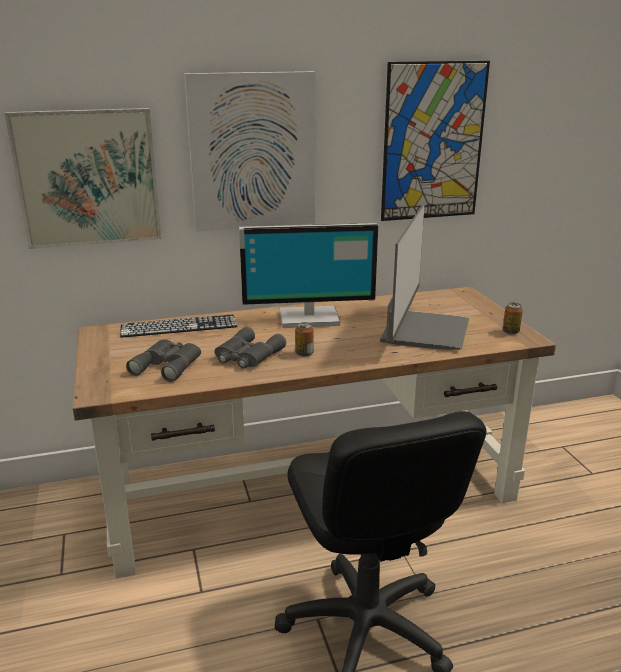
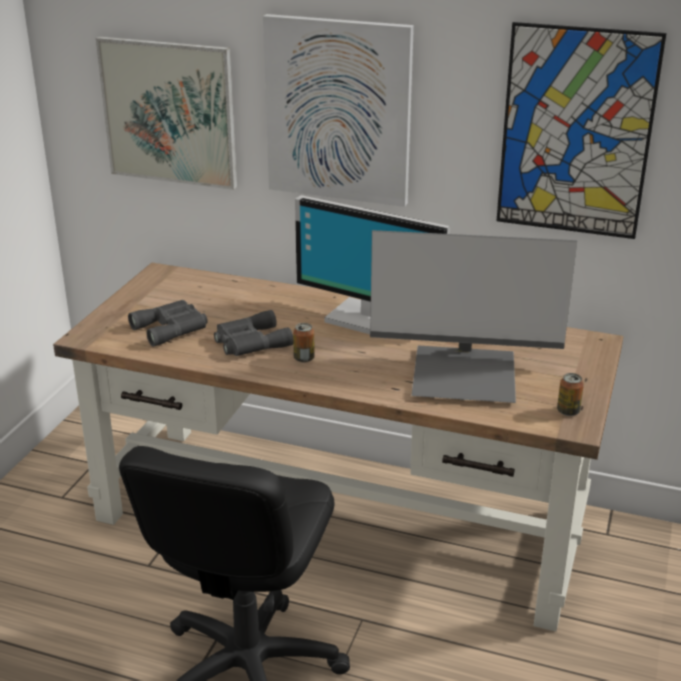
camera: 35 degrees right, 5 degrees up
keyboard [120,315,237,338] -> none
monitor [380,204,469,350] -> monitor turned 45 degrees clockwise [370,230,577,403]

